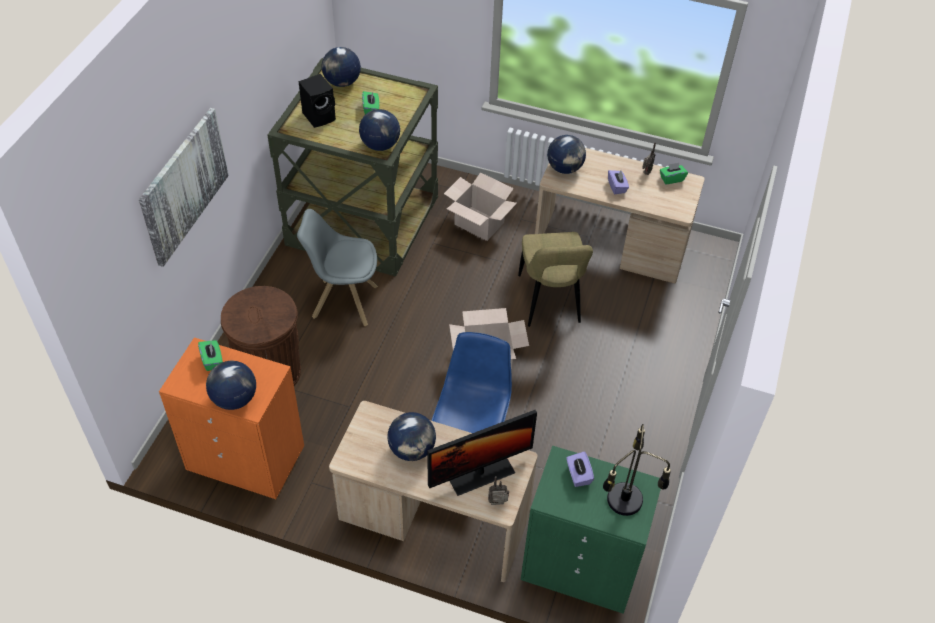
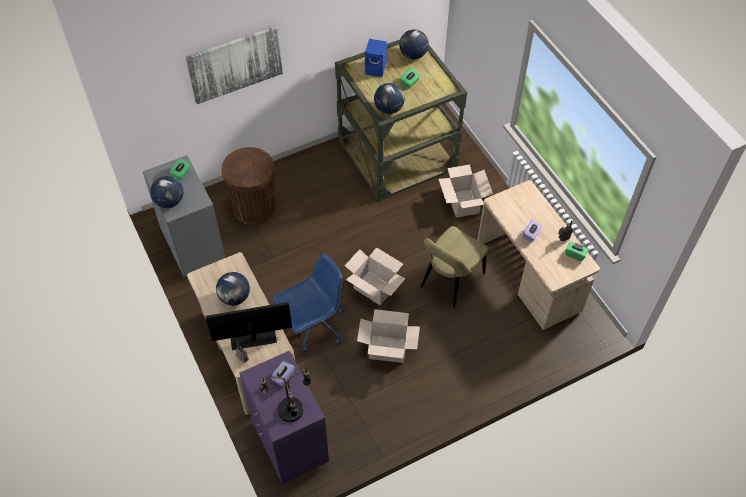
camera: 45 degrees right, 5 degrees up
orange cabinet [159,337,304,499] -> grey cabinet [143,155,225,277]
grey chair [297,209,378,326] -> none
black speaker [299,74,336,128] -> blue speaker [365,39,387,77]
monitor [427,410,537,496] -> monitor turned 150 degrees clockwise [206,302,292,350]
green cabinet [521,445,661,614] -> purple cabinet [240,351,329,484]
globe [547,135,586,174] -> none
none -> cardboard box [357,309,420,363]

